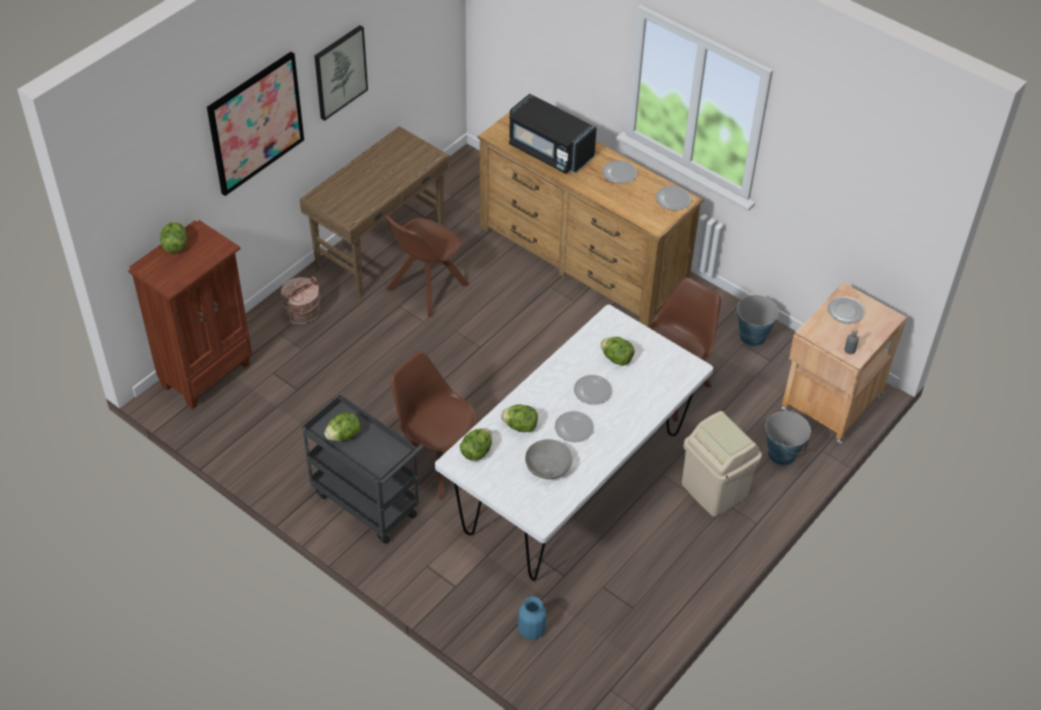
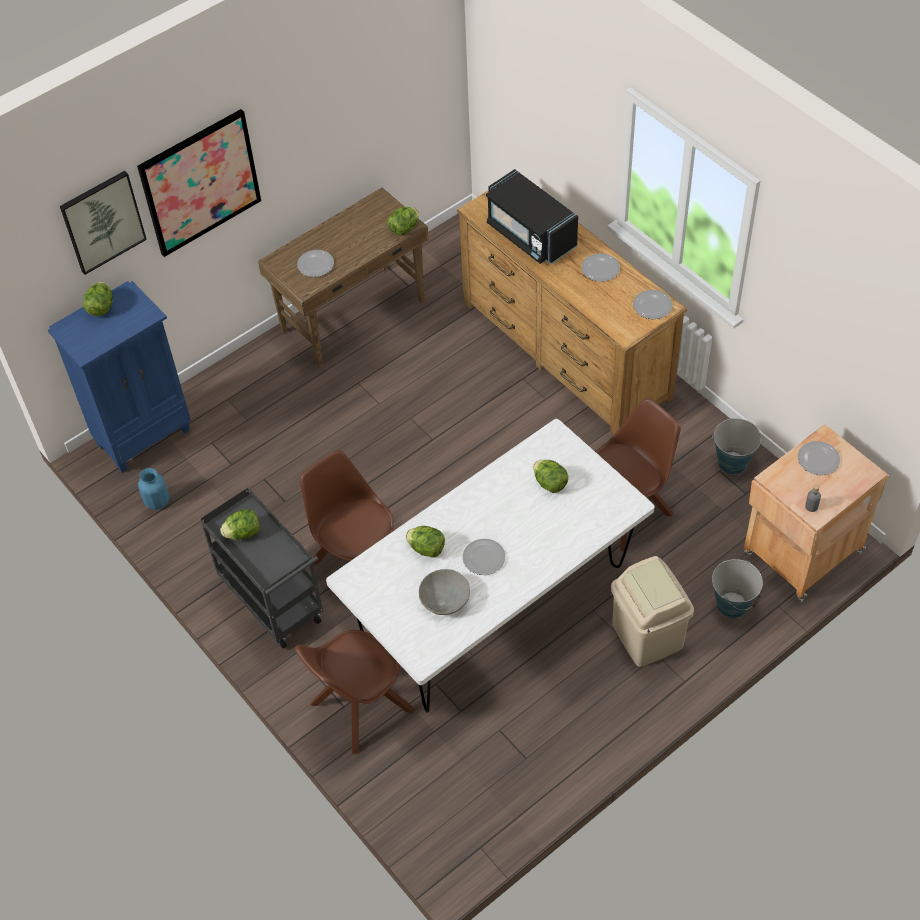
camera: 15 degrees right, 5 degrees up
brown cabinet [128,220,252,409] -> blue cabinet [48,281,191,473]
brown bucket [281,276,321,325] -> none
picture [314,25,368,121] -> picture moved to [60,171,147,275]
brown chair [384,215,469,317] -> brown chair moved to [295,630,414,754]
lettuce [460,428,492,461] -> lettuce moved to [387,207,419,235]
blue vase [518,597,546,639] -> blue vase moved to [138,468,169,510]
plate [574,375,612,405] -> plate moved to [297,250,334,277]

